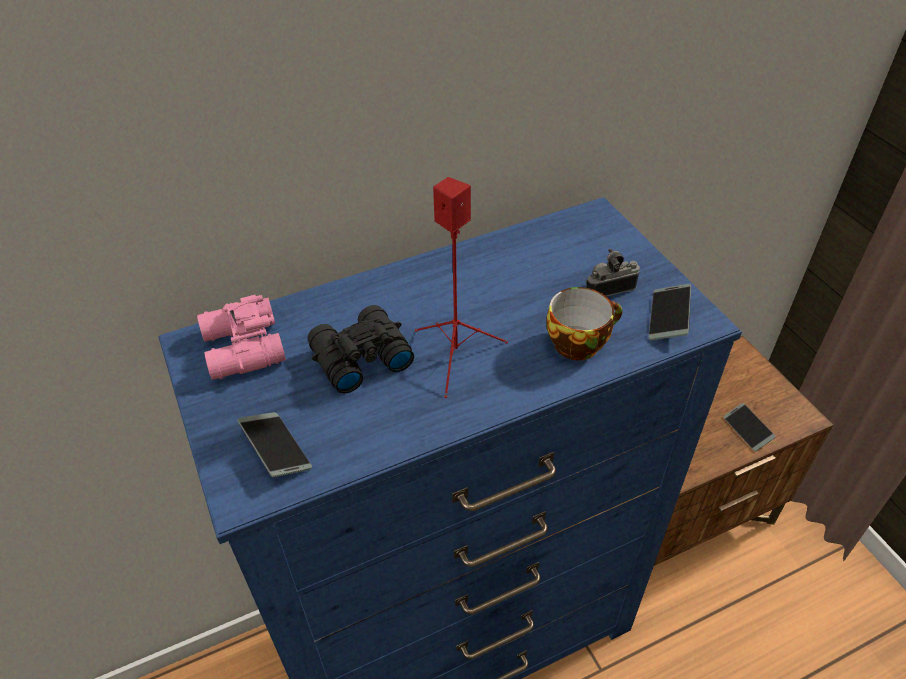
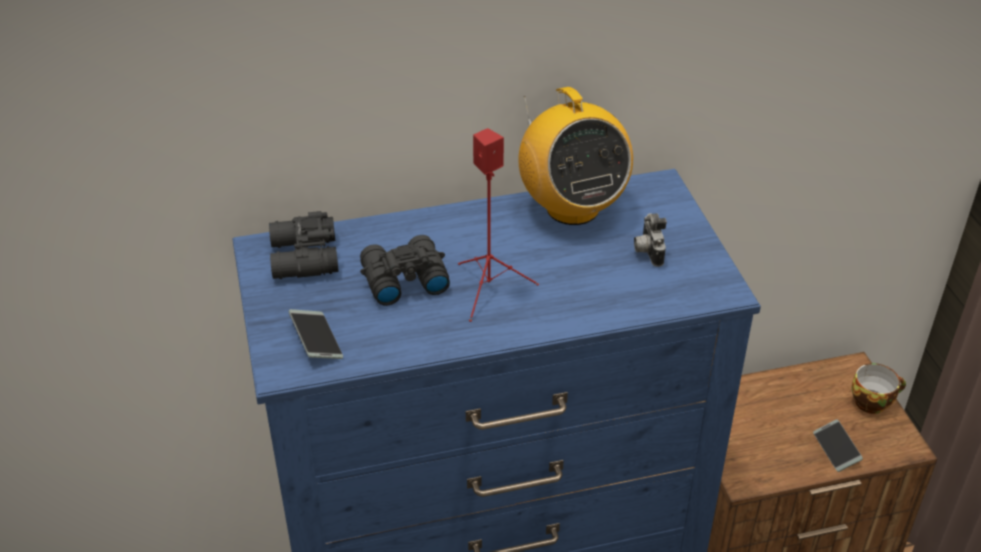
camera: 10 degrees right, 5 degrees down
pink binoculars [197,295,286,380] -> black binoculars [269,211,339,279]
cup [547,287,622,361] -> cup moved to [852,363,906,414]
camera [585,248,640,297] -> camera turned 90 degrees counterclockwise [634,213,667,267]
phone [649,284,691,340] -> none
none -> radio [518,87,633,225]

